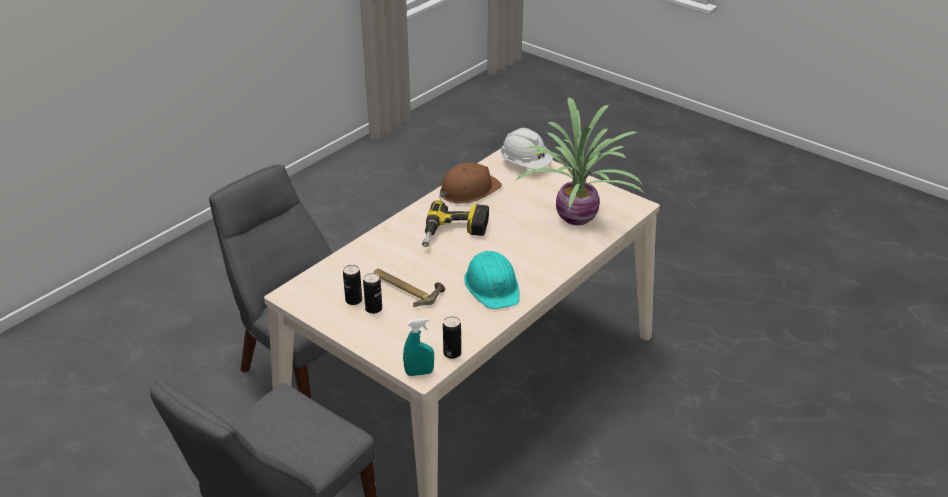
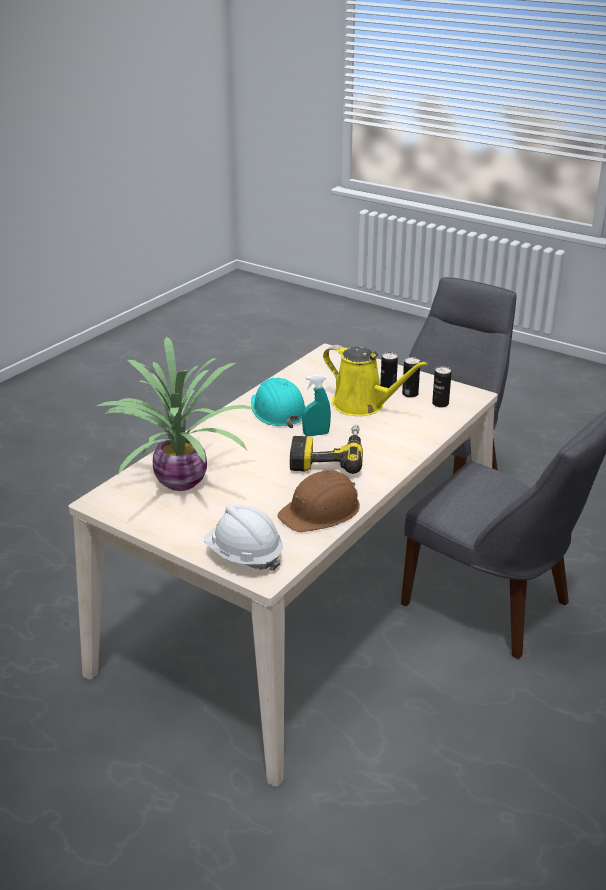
camera: 175 degrees right, 5 degrees down
hammer [374,269,445,307] -> yellow watering can [323,345,428,416]
turquoise spray bottle [403,318,434,376] -> turquoise spray bottle moved to [302,375,331,436]
can [443,316,461,359] -> can moved to [432,366,451,408]

